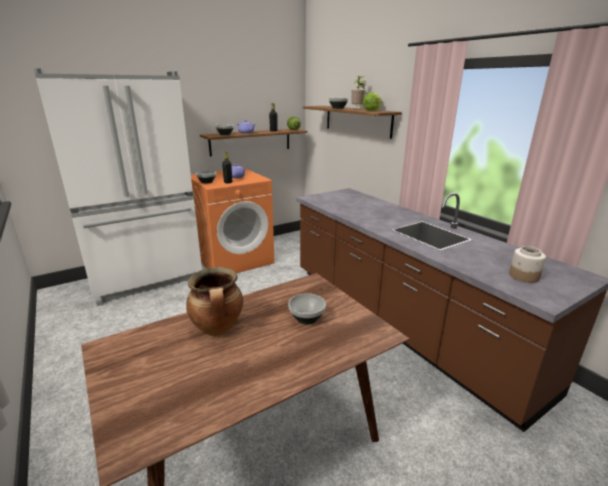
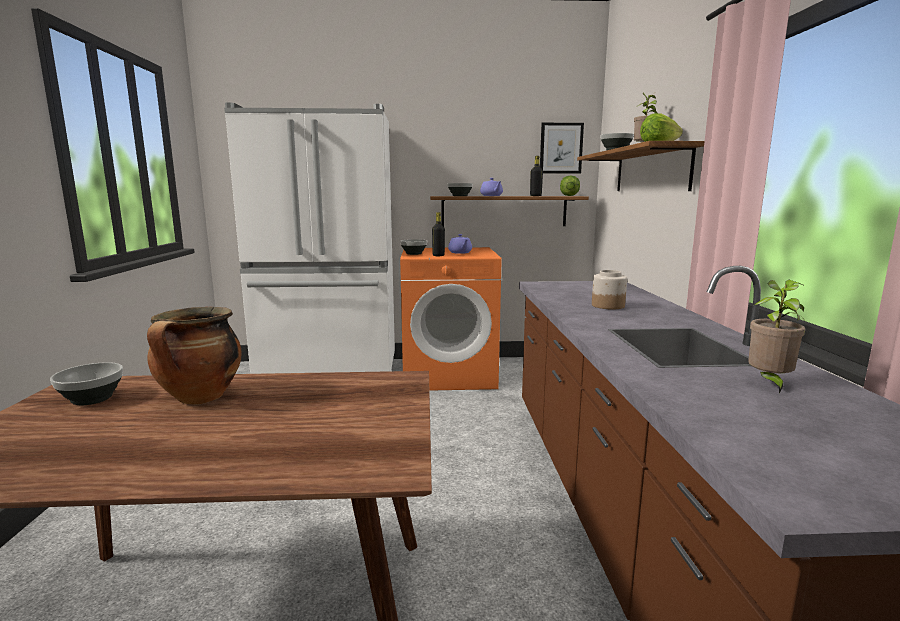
camera: 30 degrees right, 10 degrees down
bowl [288,293,326,324] -> bowl moved to [50,362,123,405]
jar [509,246,546,283] -> jar moved to [592,270,627,309]
none -> picture [540,123,584,174]
none -> potted plant [748,280,807,393]

